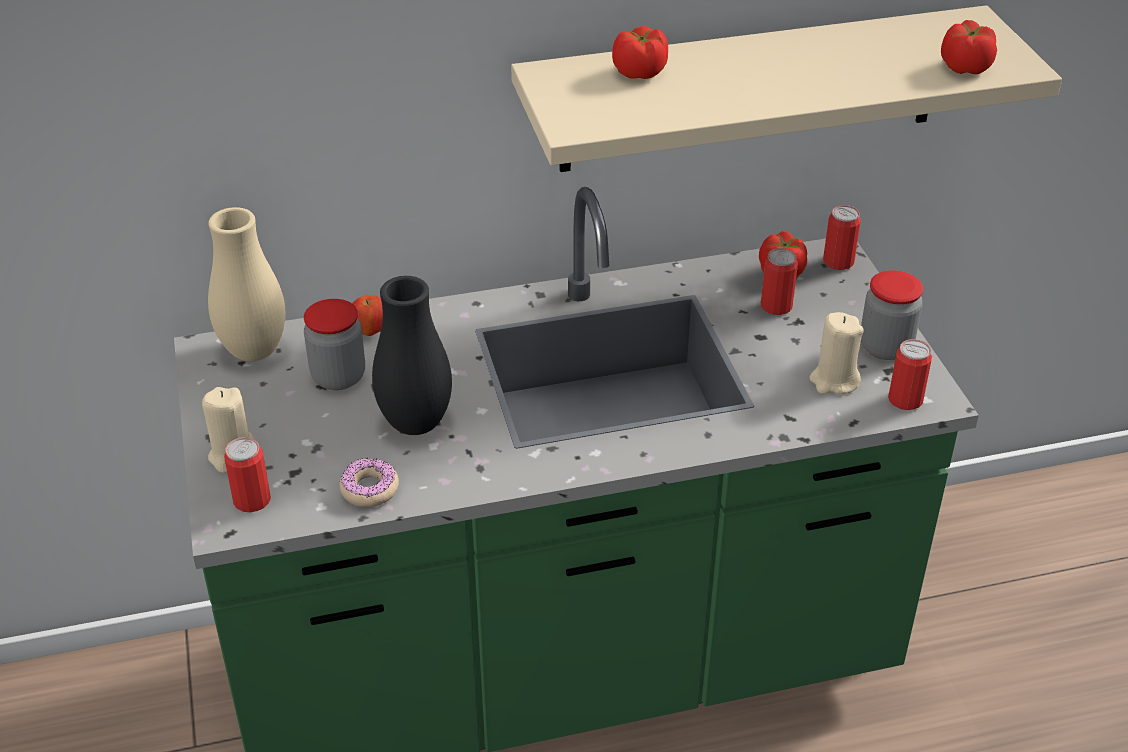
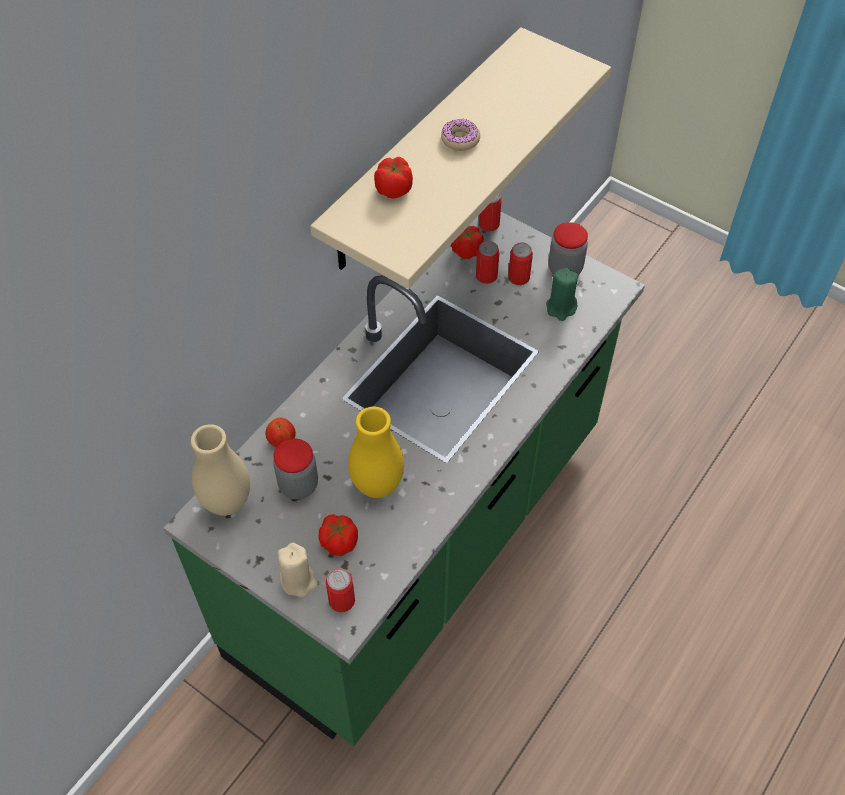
camera: 40 degrees left, 15 degrees up
donut [339,458,399,507] -> donut moved to [441,119,480,151]
black vase [372,276,452,435] -> yellow vase [348,407,404,498]
beige candle [810,312,864,394] -> green candle [546,268,578,321]
can [888,339,932,410] -> can moved to [508,242,533,285]
tomato [941,20,997,74] -> tomato moved to [319,514,358,556]

